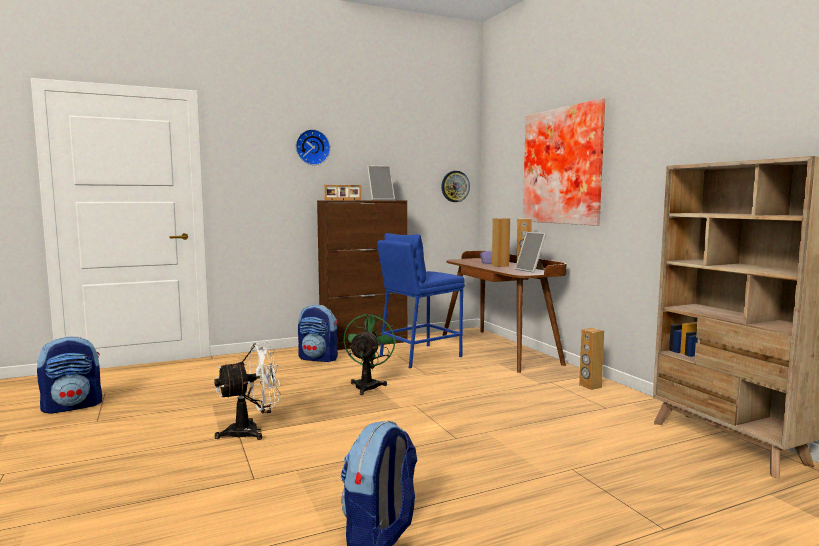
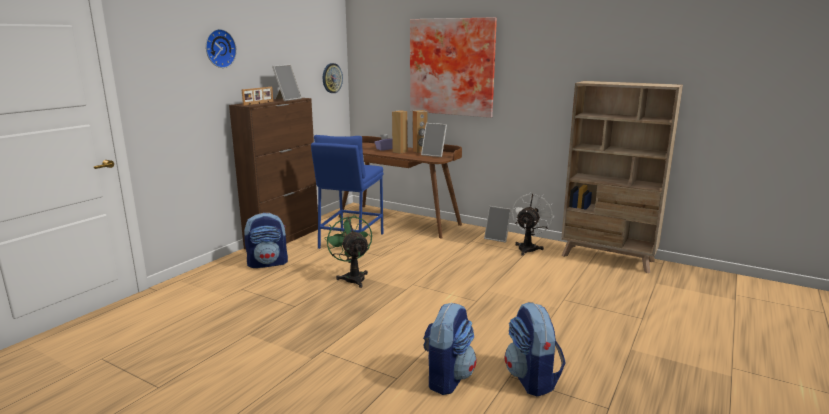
camera: 35 degrees left, 10 degrees up
backpack [37,336,102,414] -> backpack moved to [423,303,477,395]
white fan [214,342,280,440] -> white fan moved to [512,192,554,256]
brown speaker [579,328,604,390] -> picture frame [484,206,512,243]

